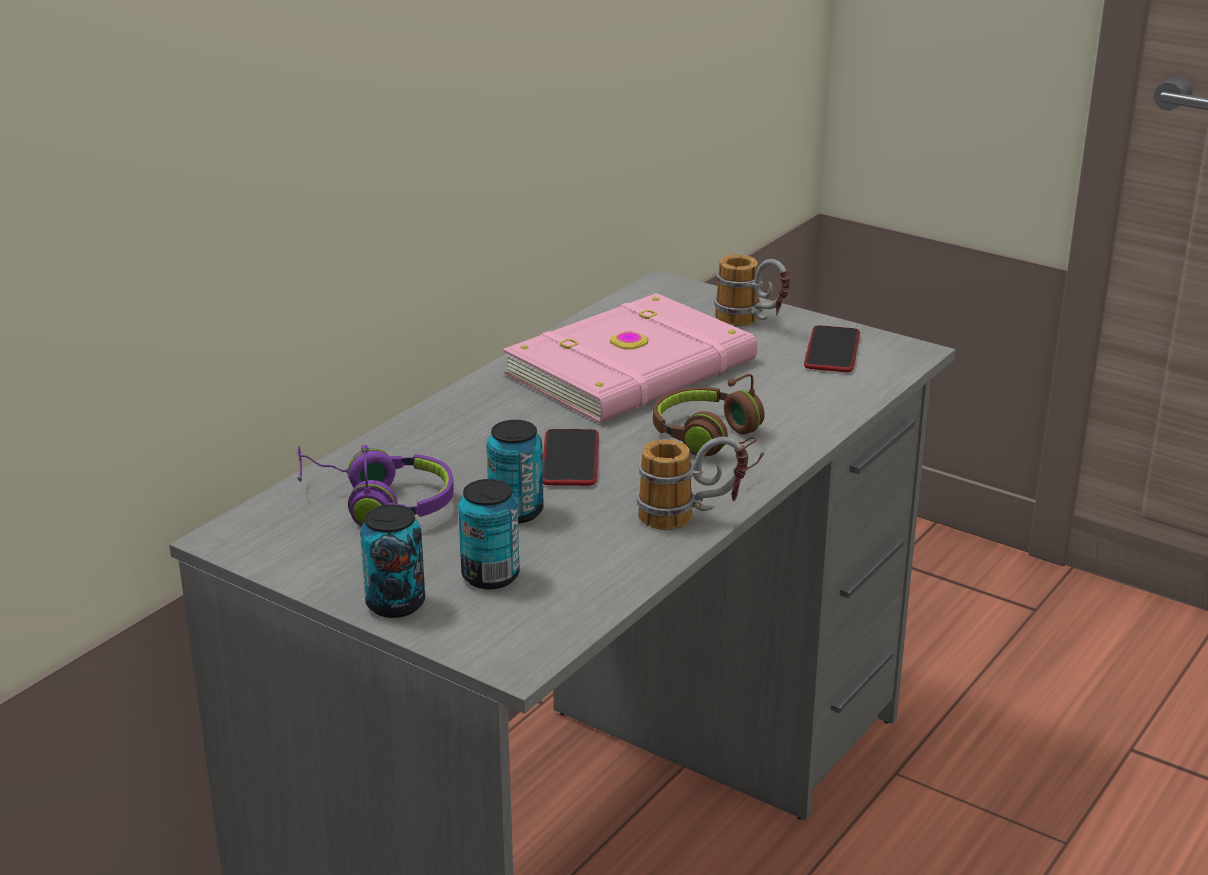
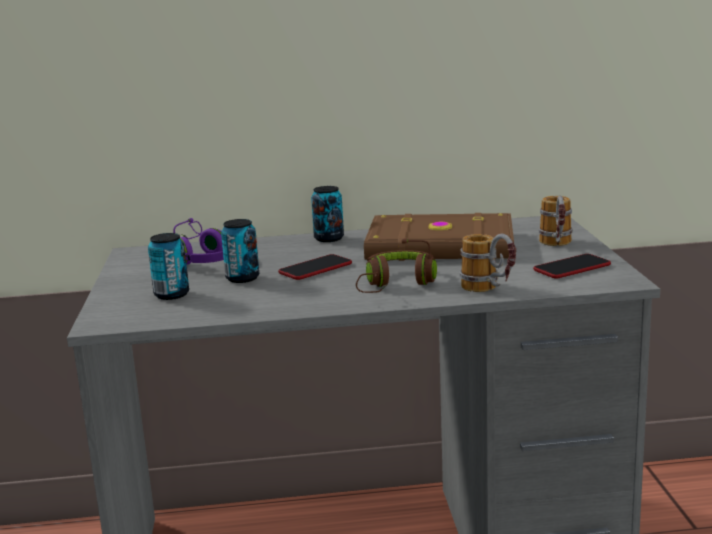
camera: 50 degrees right, 10 degrees down
can [360,504,425,618] -> can moved to [311,186,344,242]
pink book [503,293,757,423] -> brown book [364,213,514,261]
mug [637,437,748,530] -> mug moved to [460,234,516,292]

